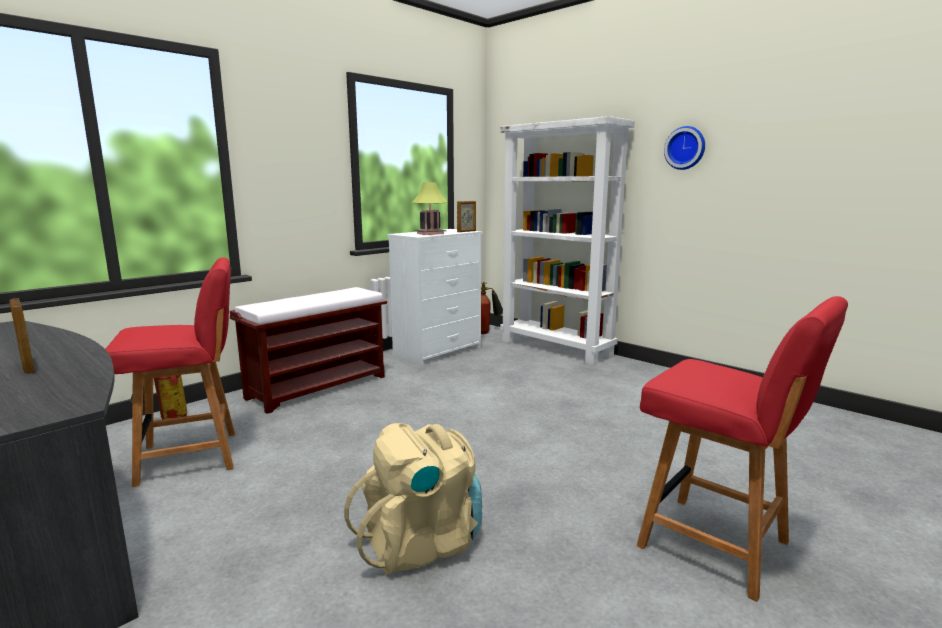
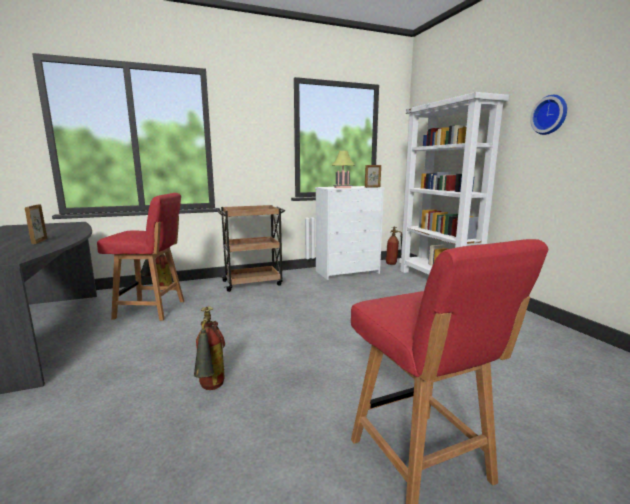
camera: 25 degrees right, 0 degrees up
brown bench [230,287,387,414] -> brown cart [216,205,285,292]
beige backpack [344,423,482,575] -> fire extinguisher [194,307,225,390]

